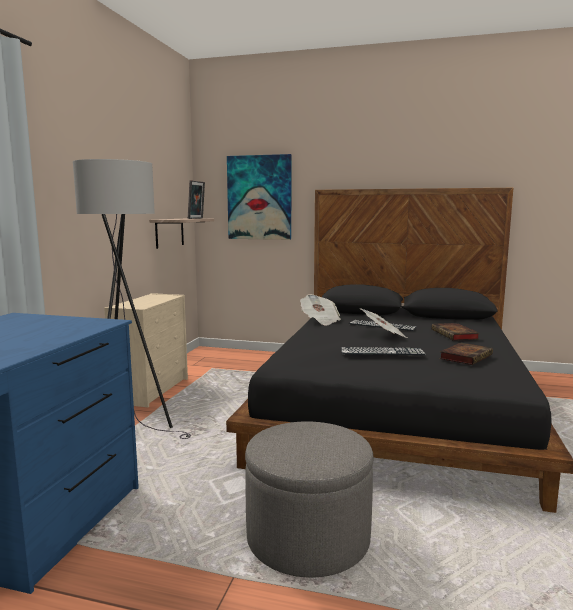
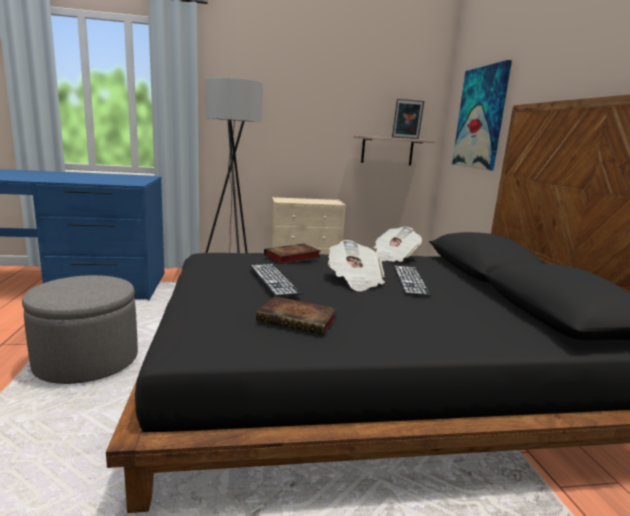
camera: 65 degrees right, 5 degrees up
book [431,323,480,341] -> book moved to [264,243,321,264]

